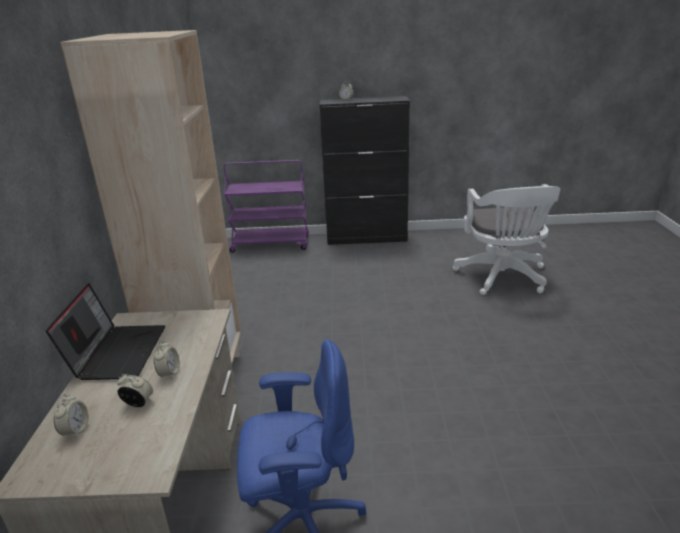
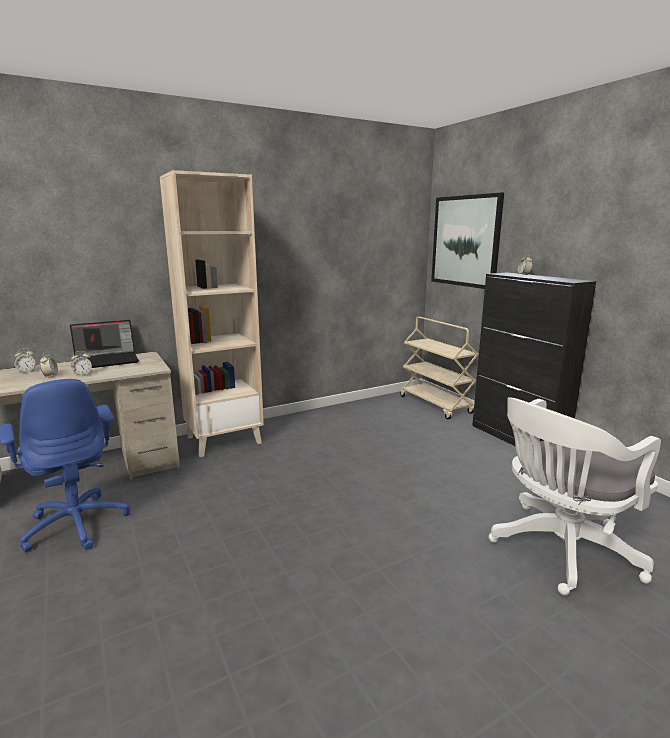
camera: 60 degrees right, 10 degrees down
purple cart [224,160,309,253] -> beige cart [400,317,478,419]
none -> picture [431,193,504,289]

